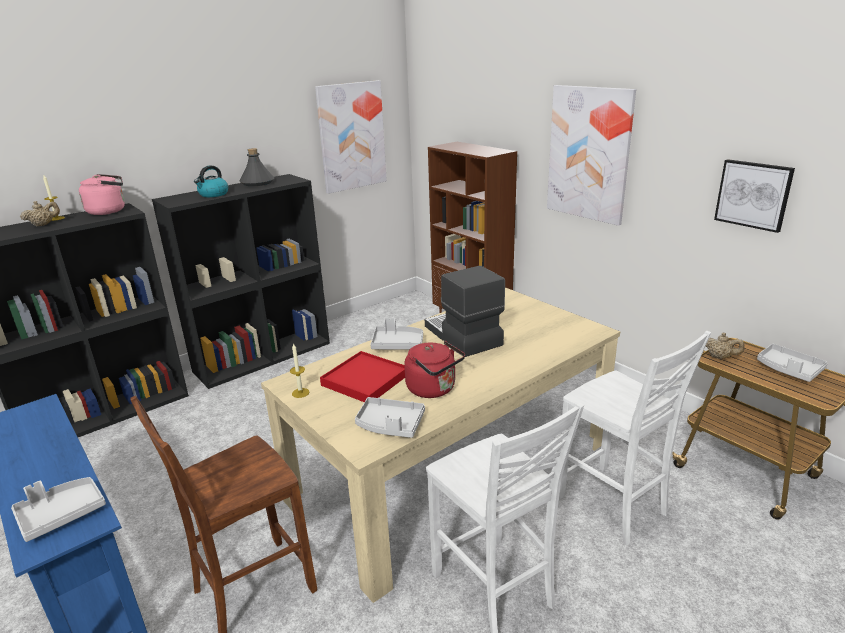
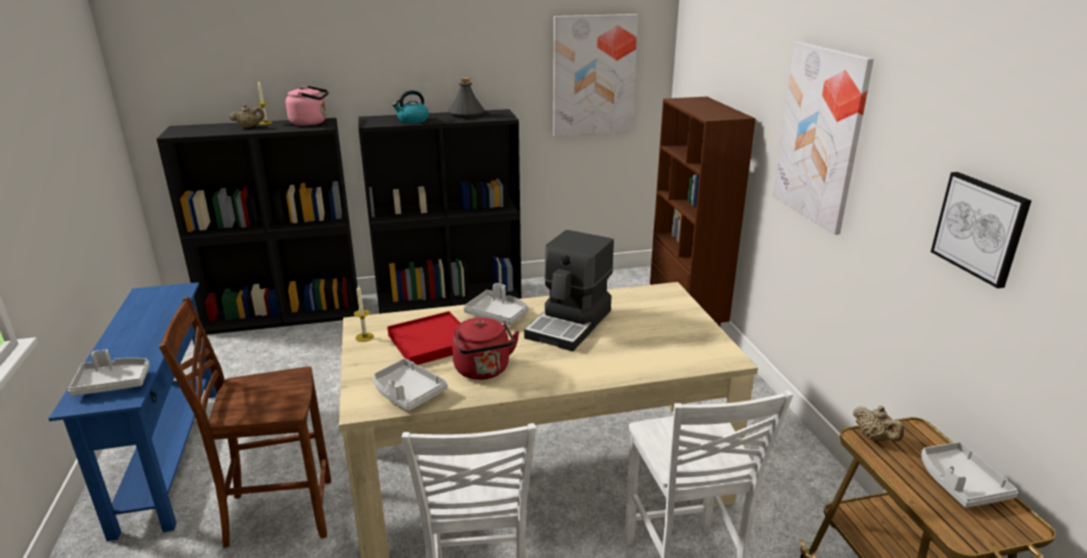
camera: 25 degrees right, 0 degrees up
coffee machine [425,266,505,357] -> coffee machine turned 150 degrees counterclockwise [524,230,614,351]

